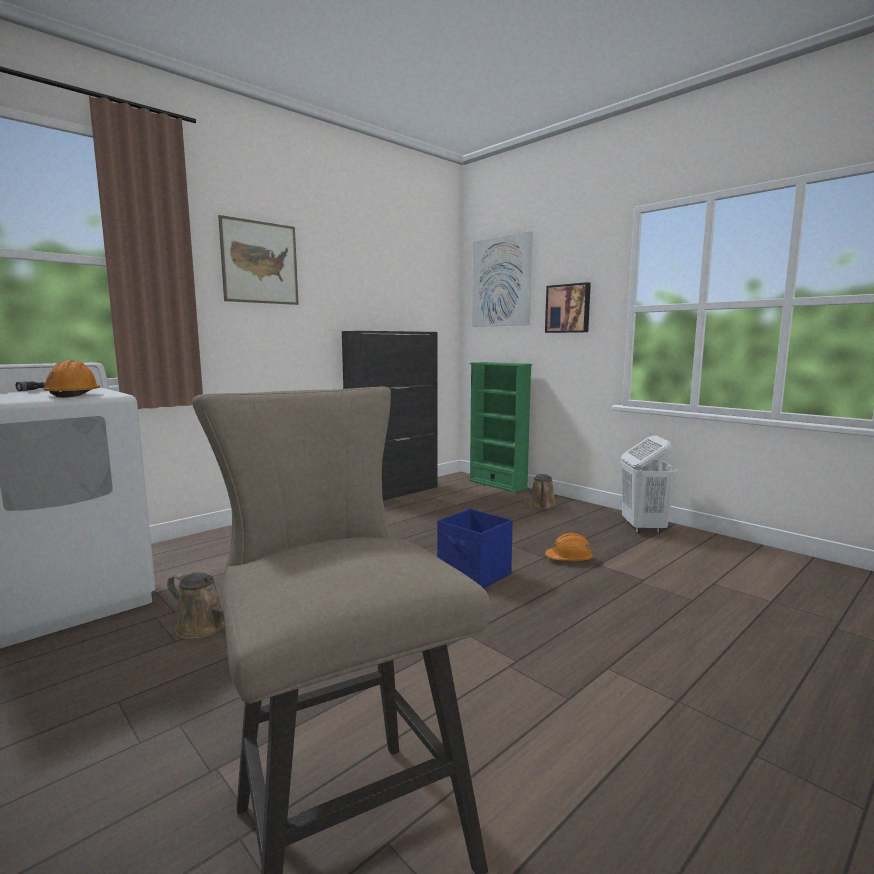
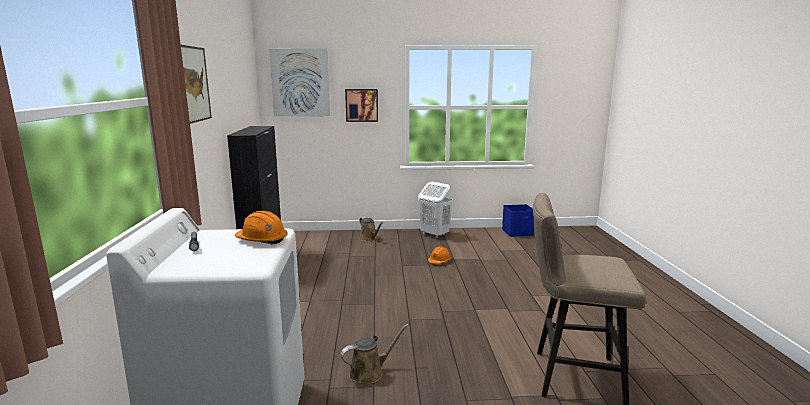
camera: 50 degrees left, 5 degrees up
blue storage box [437,509,513,588] -> blue storage box moved to [502,204,534,237]
green bookcase [468,362,532,493] -> none

